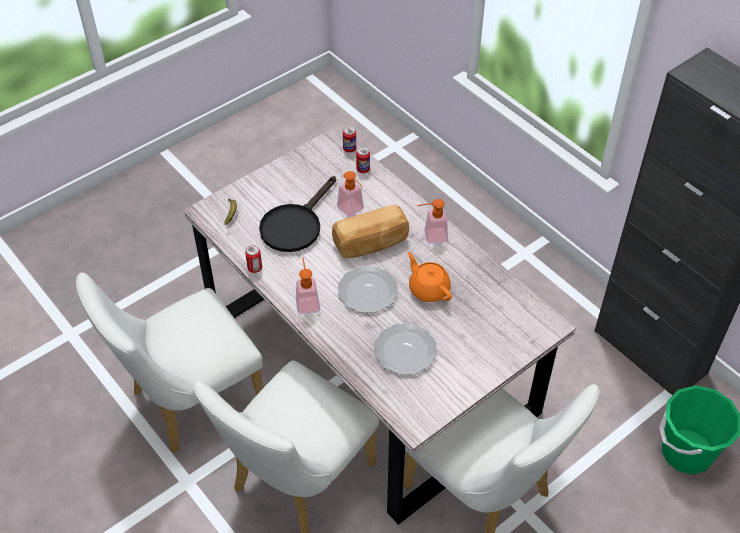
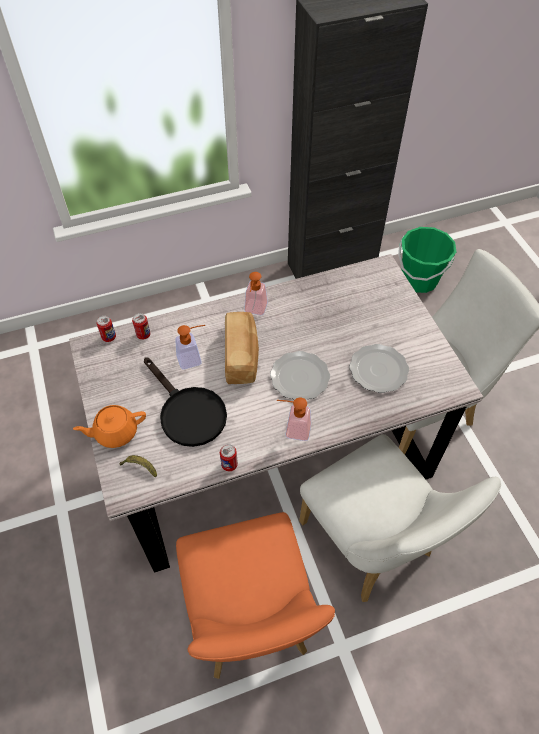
camera: 70 degrees left, 5 degrees up
white chair [76,272,263,453] -> orange chair [176,512,335,679]
orange teapot [408,252,452,302] -> orange teapot moved to [73,405,146,448]

